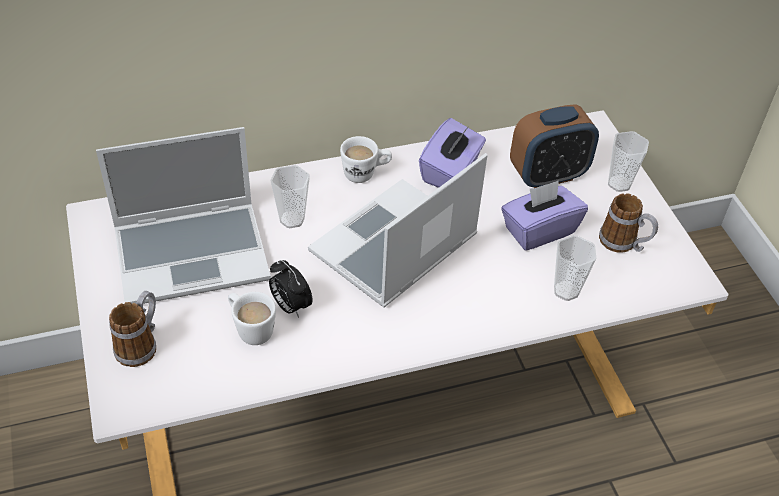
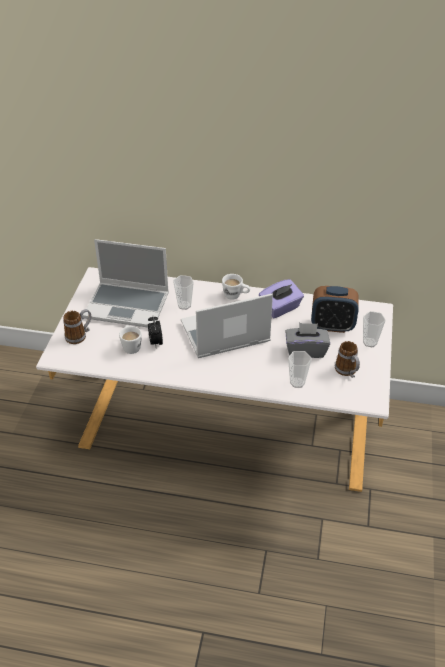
camera: 30 degrees right, 5 degrees down
purple tissue box [501,180,588,250] -> grey tissue box [286,323,330,358]

